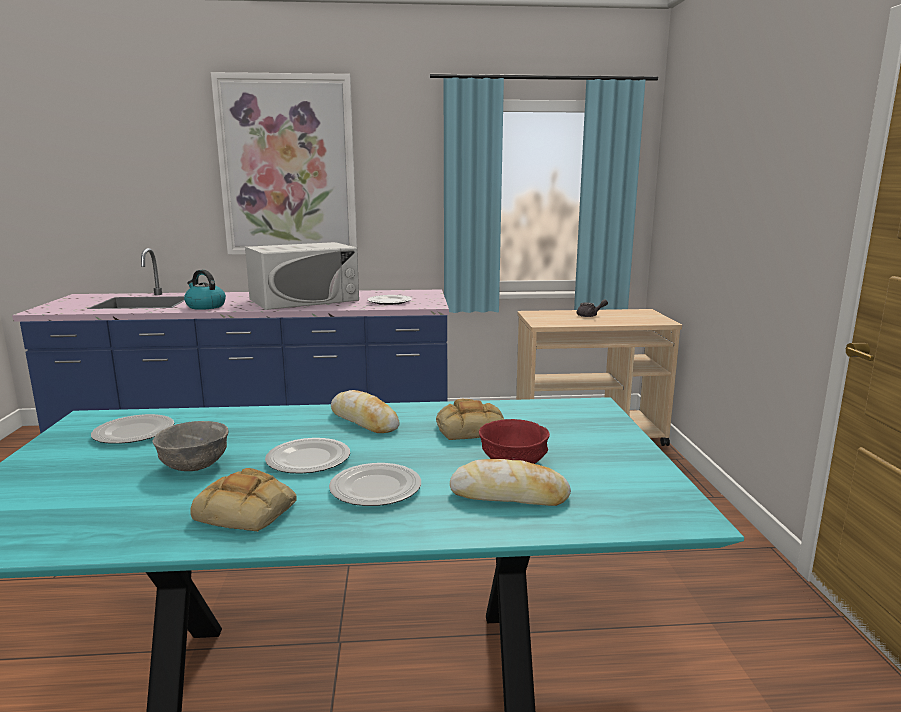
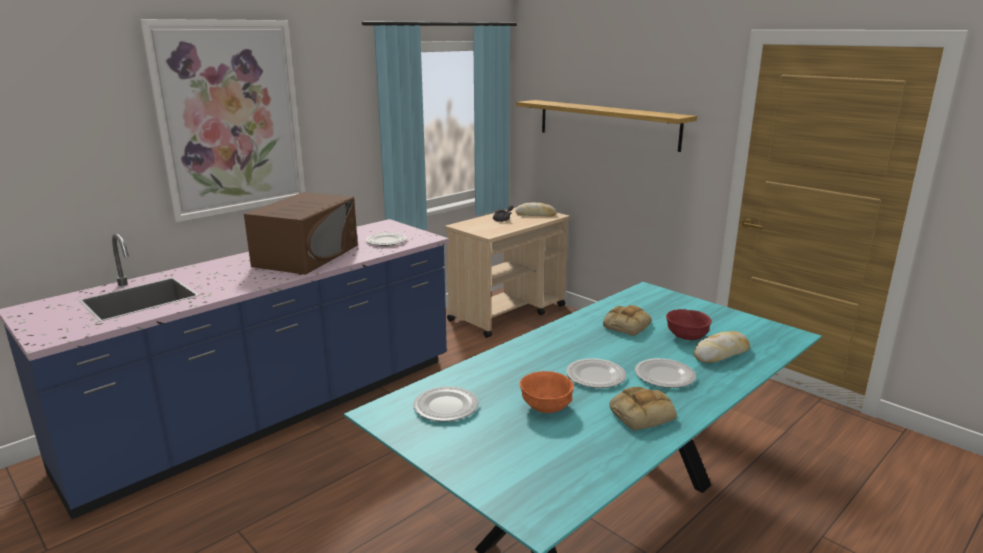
camera: 40 degrees left, 5 degrees up
grey bowl [152,421,228,471] -> orange bowl [520,371,574,413]
kettle [184,270,226,310] -> none
white microwave [245,242,359,310] -> brown microwave [244,192,358,275]
bread [331,390,400,433] -> bread moved to [515,202,557,217]
none -> shelf [516,100,697,152]

